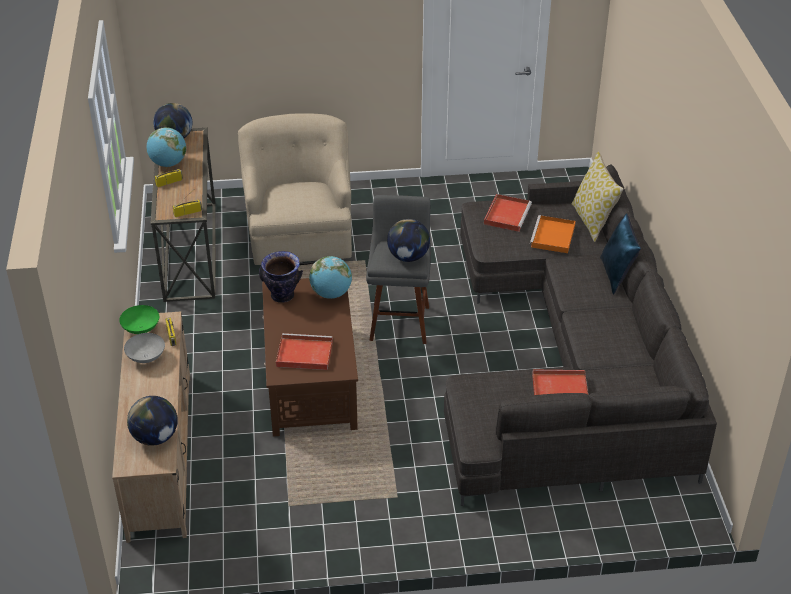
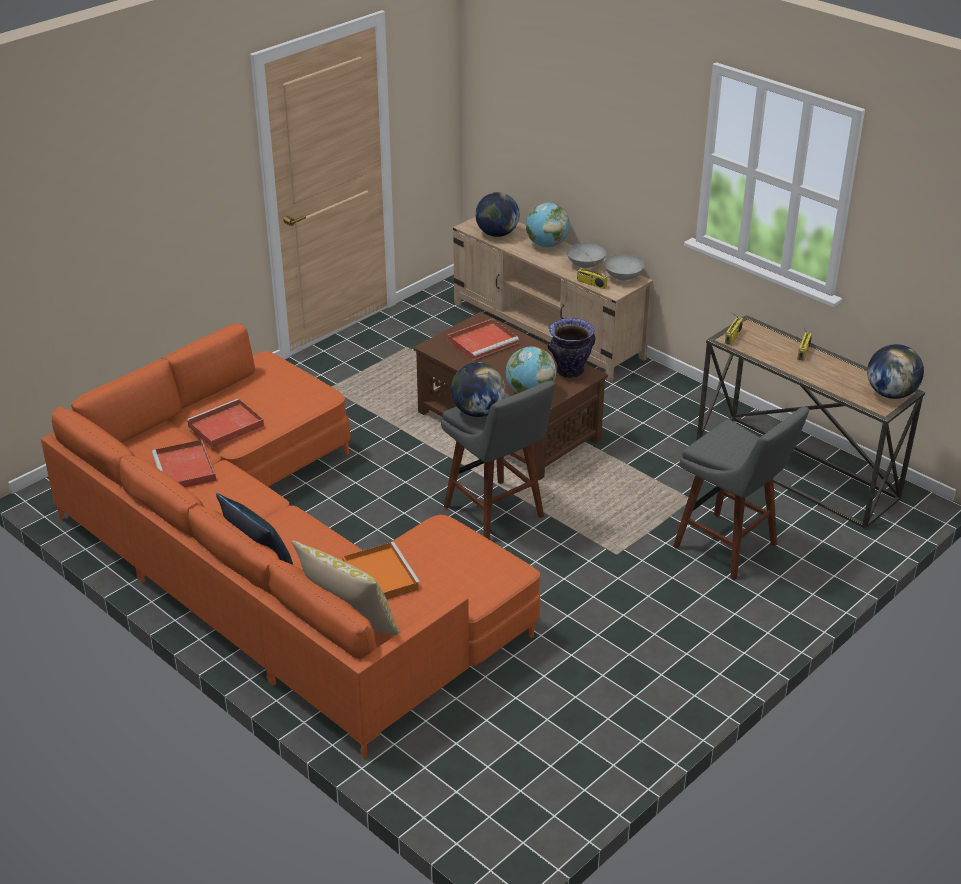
camera: 140 degrees right, 5 degrees down
green bowl [119,305,159,334] -> grey bowl [604,255,644,281]
globe [147,127,186,167] -> globe moved to [526,202,570,247]
beige armchair [238,113,352,265] -> grey stool [673,407,809,580]
grey sofa [444,165,717,506] -> orange sofa [41,323,540,759]
red tray [484,194,532,232] -> red tray moved to [152,440,216,488]

